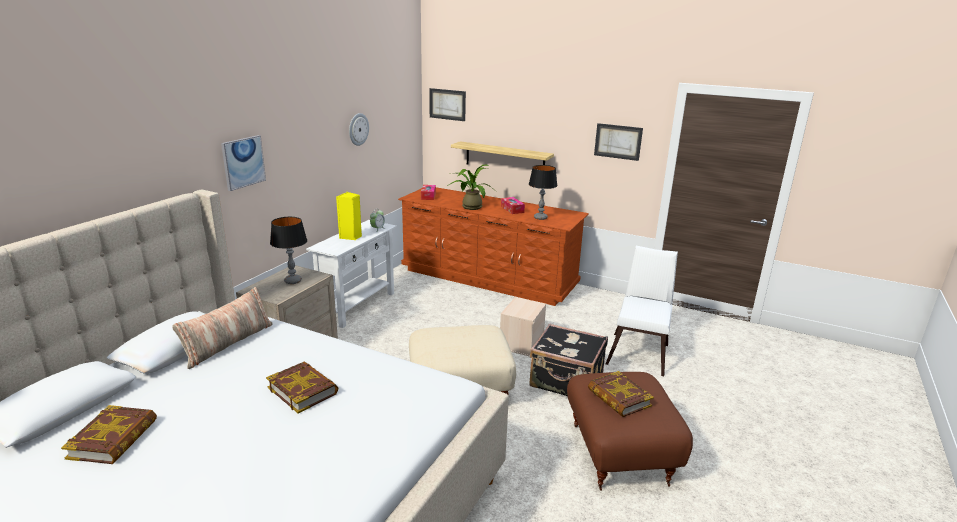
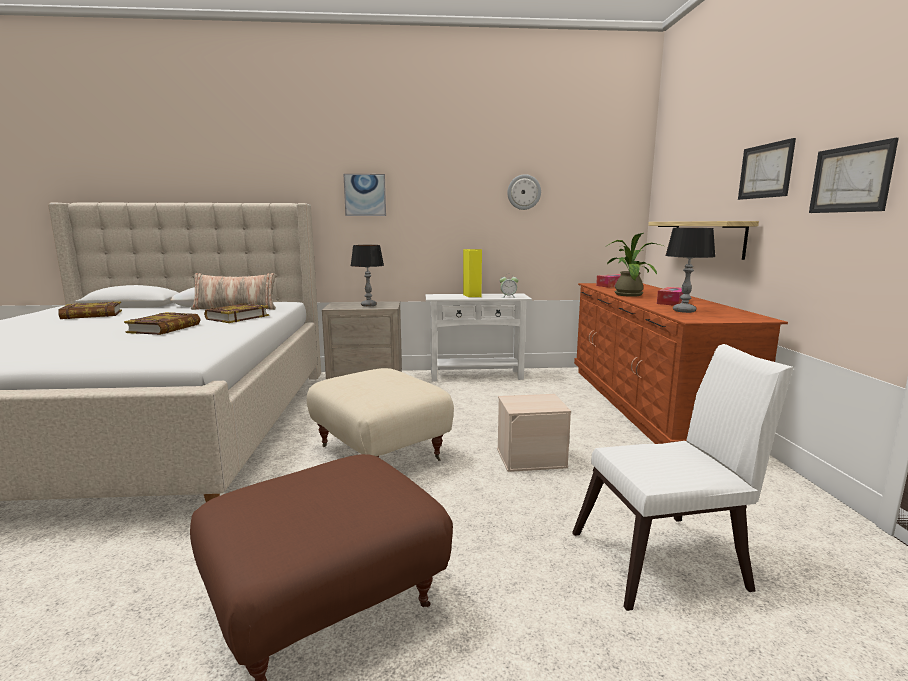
camera: 60 degrees right, 10 degrees down
picture [429,88,466,121] -> picture moved to [738,138,796,200]
black suitcase [530,324,608,396] -> none
book [588,371,654,417] -> book moved to [204,303,269,323]

